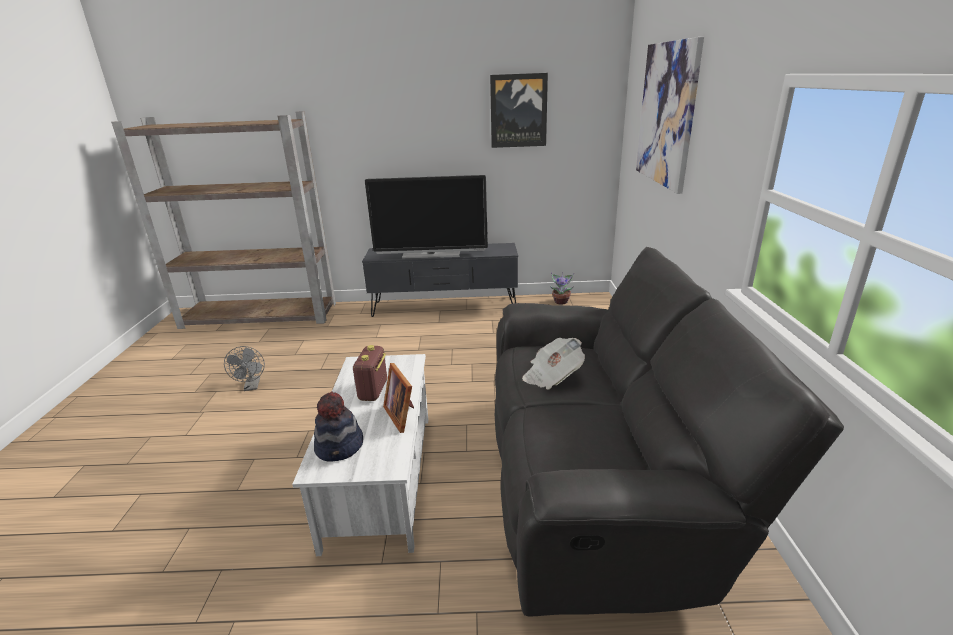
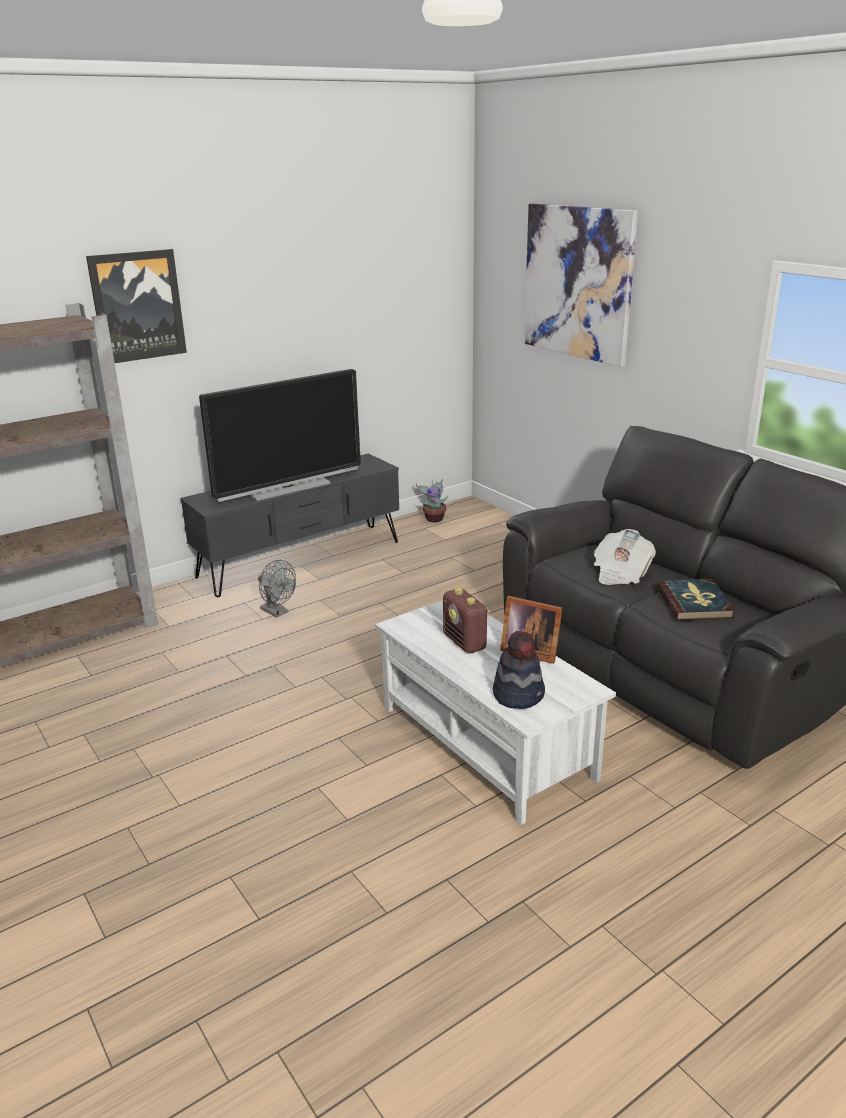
camera: 35 degrees left, 0 degrees up
grey fan [224,346,265,391] -> grey fan moved to [258,560,296,617]
picture [490,73,548,148] -> picture moved to [86,249,187,363]
none -> book [657,579,735,621]

